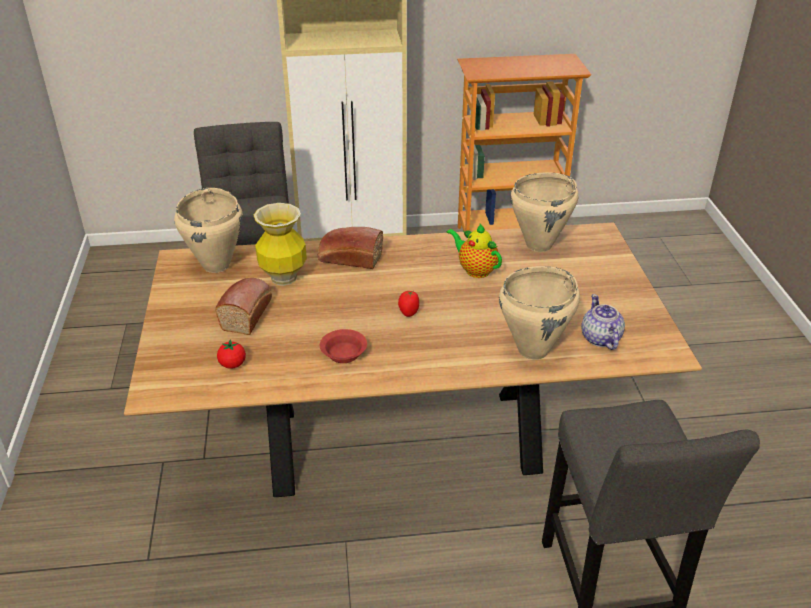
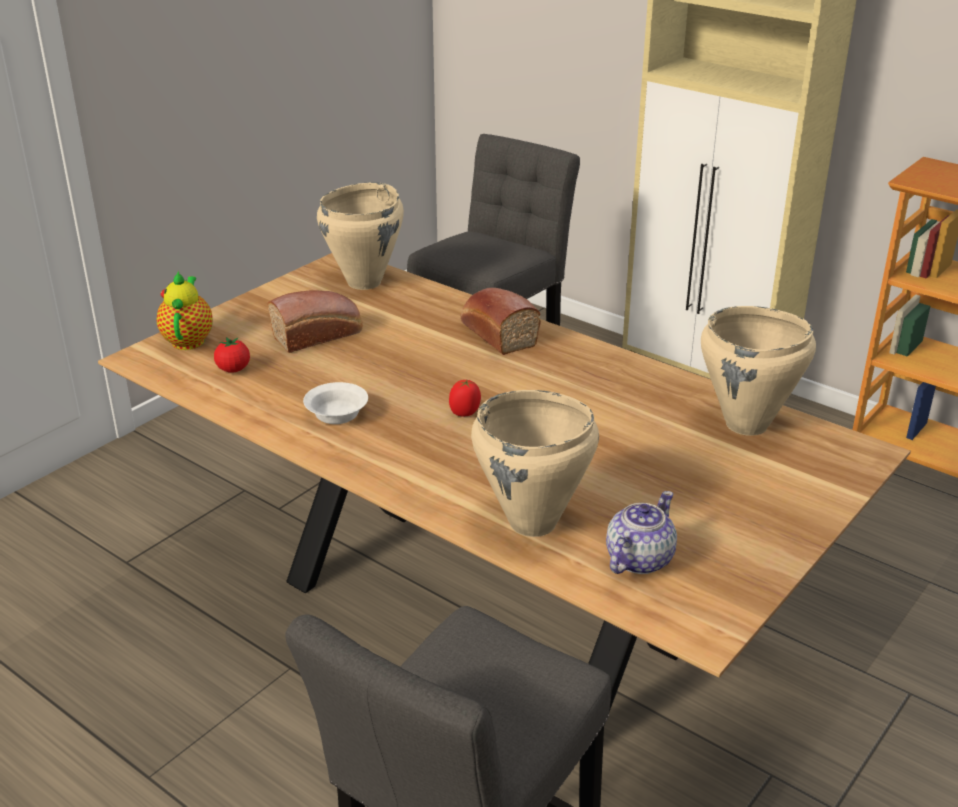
camera: 45 degrees right, 5 degrees down
vase [254,203,307,286] -> none
red bowl [320,329,367,363] -> white bowl [303,382,368,424]
teapot [447,224,502,278] -> teapot moved to [157,270,213,350]

